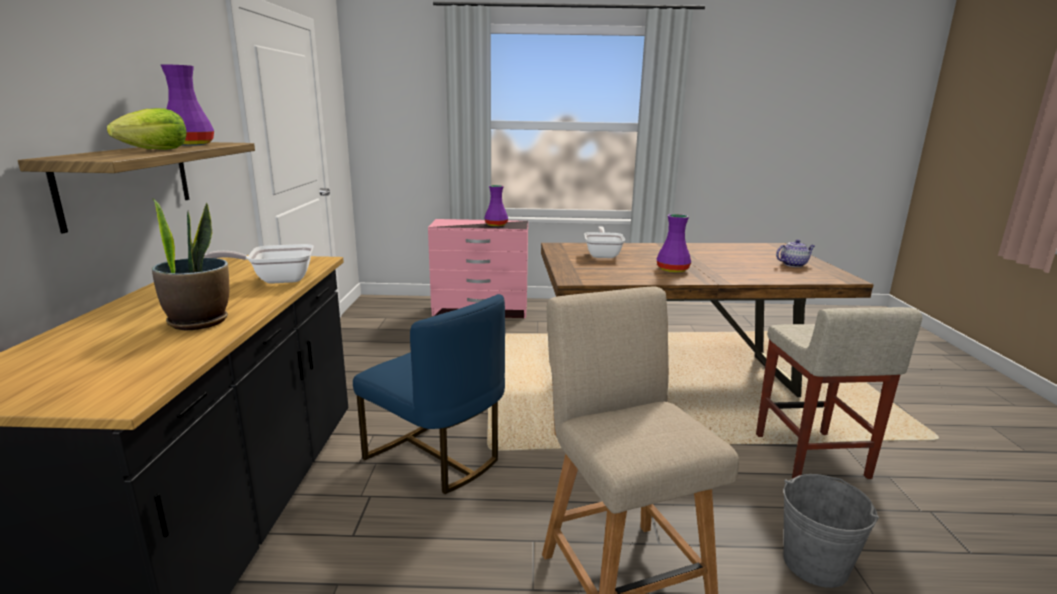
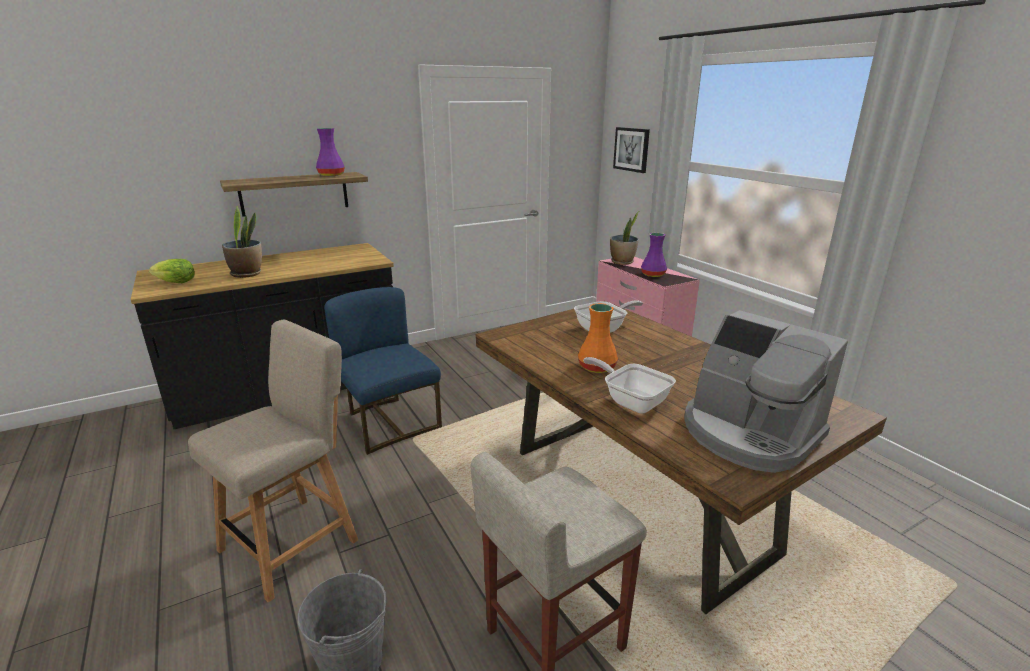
camera: 60 degrees right, 5 degrees up
lettuce [107,108,187,150] -> lettuce moved to [149,259,195,283]
frying pan [204,244,314,284] -> frying pan moved to [583,357,676,414]
blue chair [353,294,505,494] -> blue chair turned 135 degrees clockwise [324,287,442,455]
purple vase [657,214,691,272] -> orange vase [578,303,618,373]
teapot [776,239,815,267] -> coffee machine [684,310,848,473]
none -> potted plant [610,211,639,265]
none -> picture [613,127,650,173]

